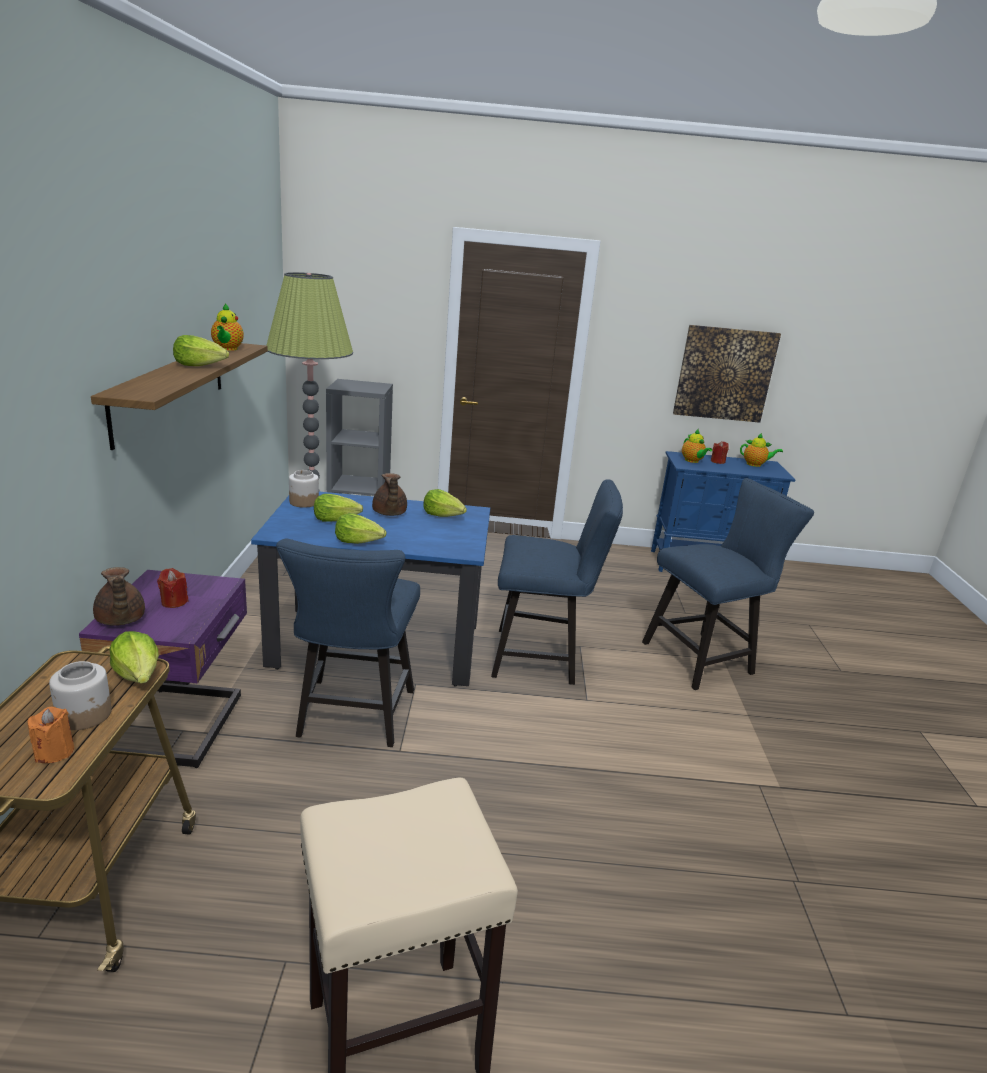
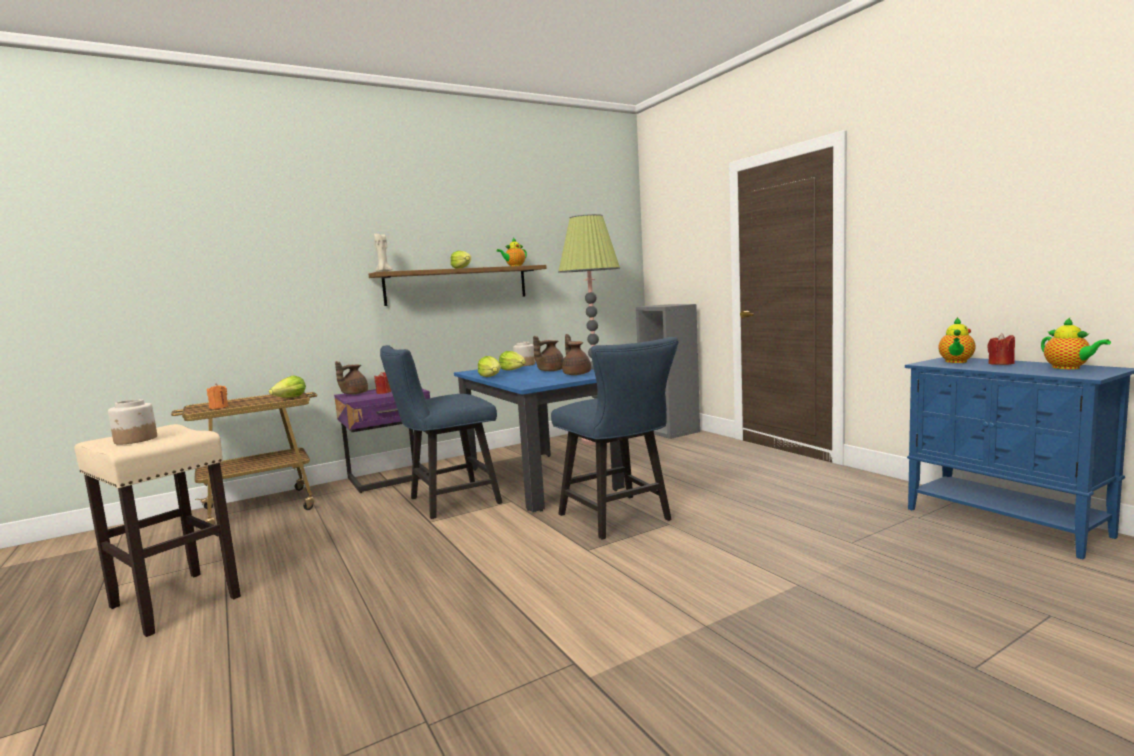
camera: 60 degrees right, 15 degrees down
jar [49,661,112,730] -> jar moved to [108,399,157,445]
lettuce [423,489,467,517] -> brown teapot [562,334,591,375]
blue chair [642,478,814,690] -> none
picture [673,325,781,423] -> none
none -> beige candle [374,233,393,272]

